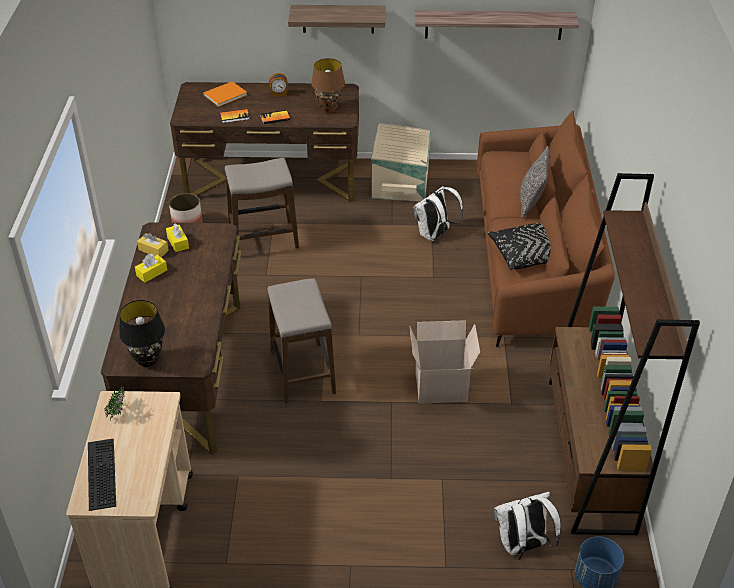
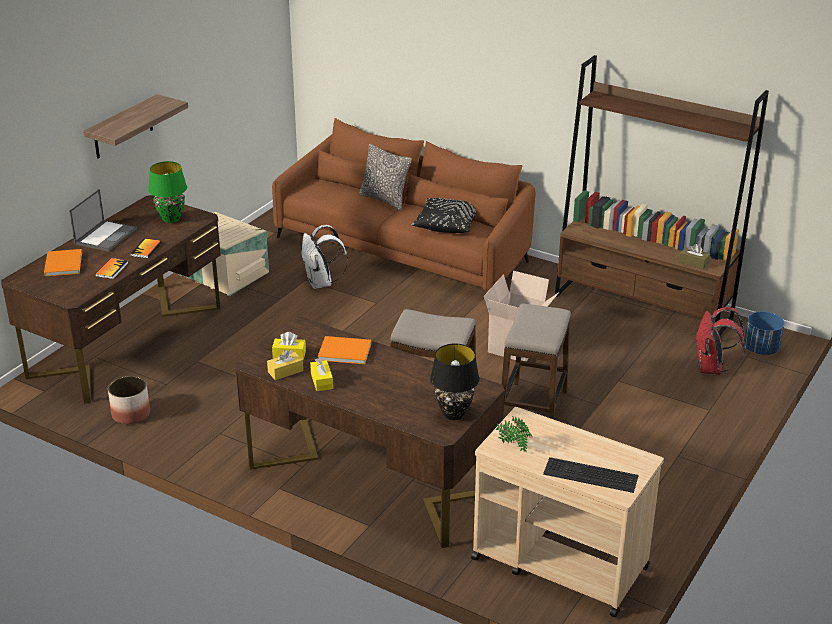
camera: 60 degrees left, 10 degrees down
stool [225,158,299,248] -> stool moved to [502,303,571,419]
alarm clock [269,73,288,97] -> laptop [69,189,137,252]
brown table lamp [311,58,345,113] -> green table lamp [148,161,187,223]
shelf [415,11,579,40] -> none
white backpack [494,492,561,560] -> red backpack [695,307,745,375]
none -> orange book [318,336,372,364]
none -> brown tissue box [679,244,710,269]

